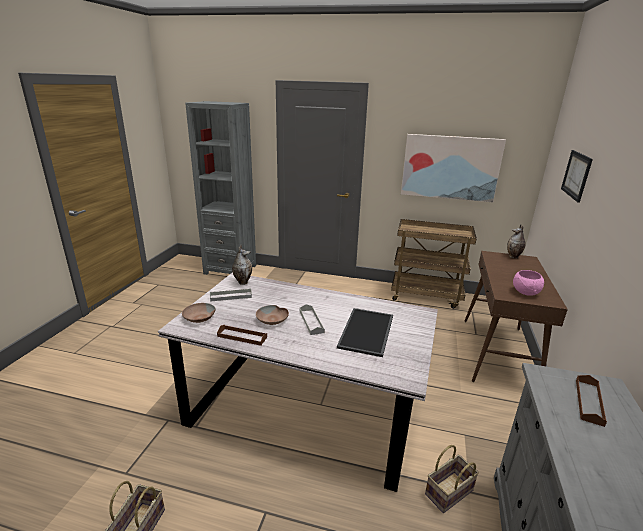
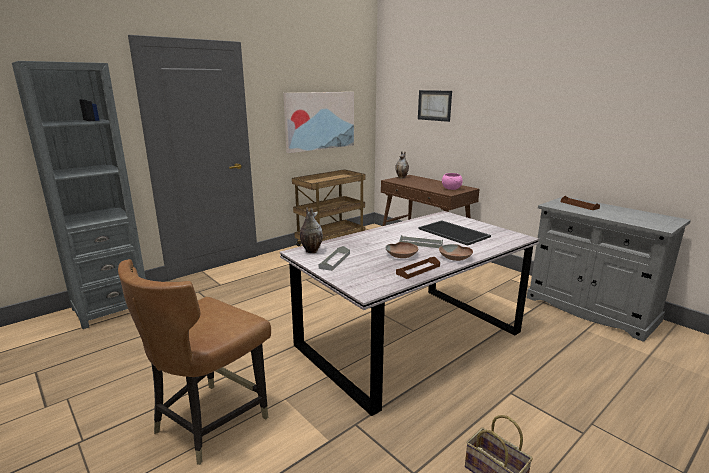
camera: 55 degrees left, 5 degrees down
brown bowl [182,303,216,323] -> brown bowl moved to [439,244,473,261]
basket [425,445,479,513] -> none
none -> brown chair [118,259,271,465]

